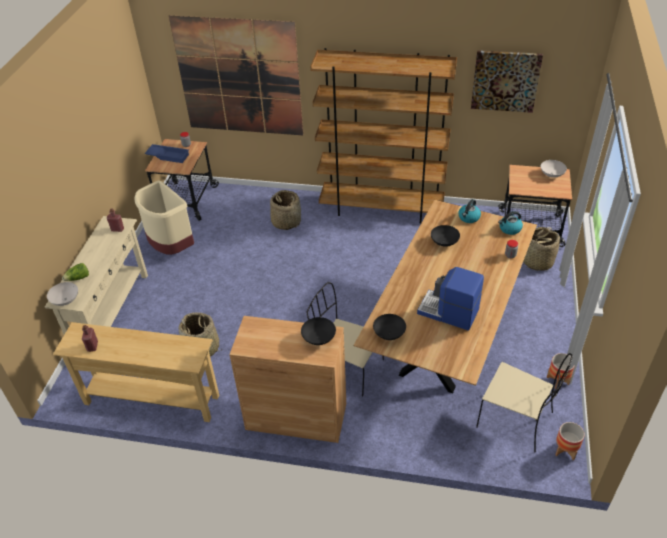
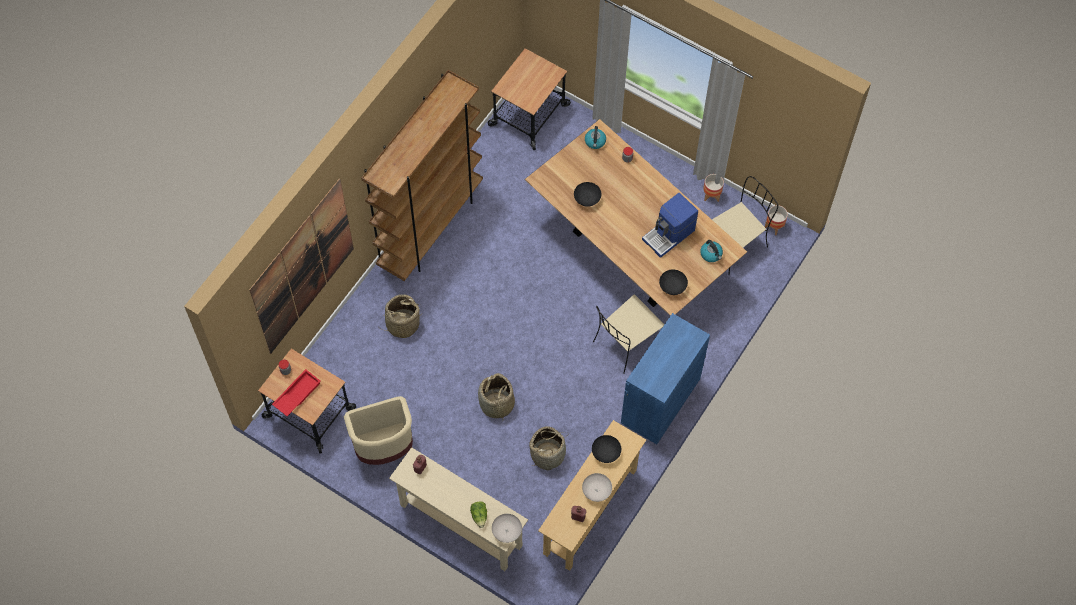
camera: 70 degrees left, 20 degrees up
blue tray [145,144,189,163] -> red tray [272,369,320,416]
brown cabinet [229,316,346,443] -> blue cabinet [621,313,710,444]
black bowl [301,317,336,345] -> black bowl moved to [592,435,621,463]
kettle [458,199,481,223] -> kettle moved to [700,240,723,262]
picture [471,50,543,113] -> none
basket [523,227,560,271] -> basket moved to [478,373,515,418]
white bowl [541,160,567,178] -> white bowl moved to [582,473,612,502]

